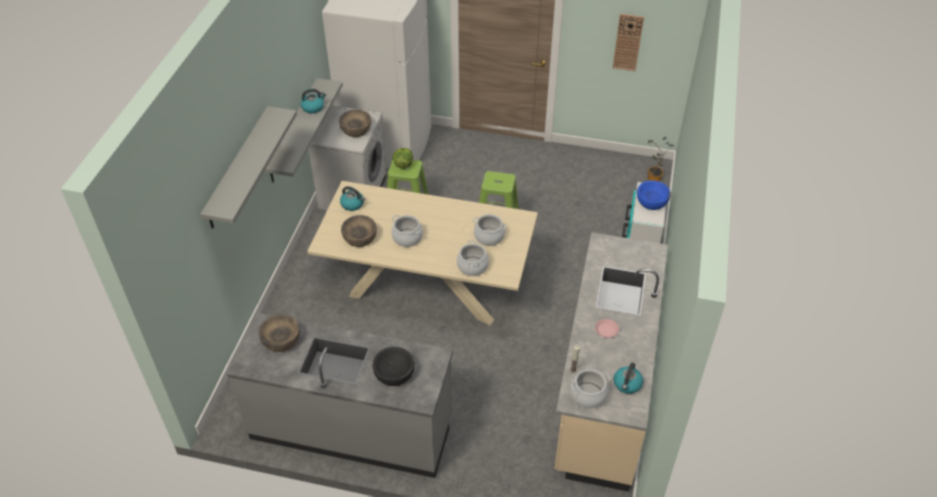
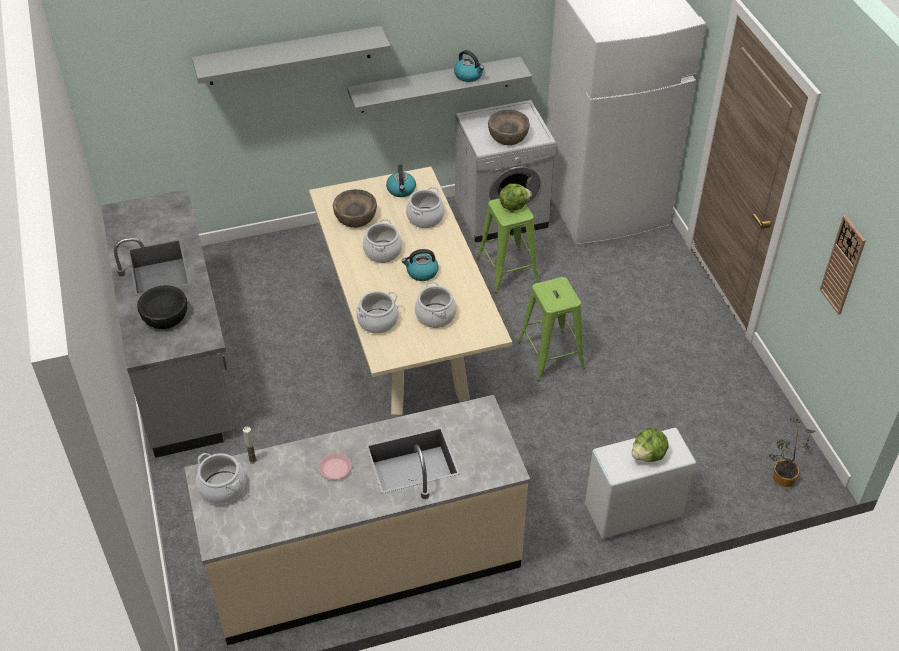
camera: 60 degrees right, 0 degrees up
brown bowl [259,314,300,352] -> none
kettle [614,362,643,394] -> kettle moved to [401,249,438,281]
blue bowl [637,181,671,210] -> lettuce [632,428,669,462]
none -> cooking pot [406,187,445,228]

